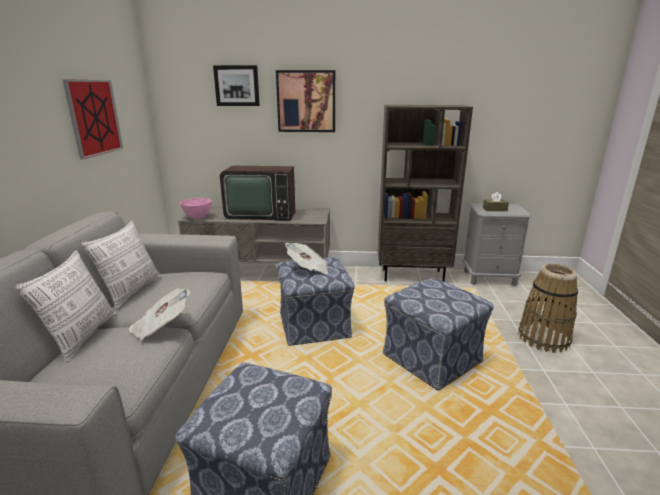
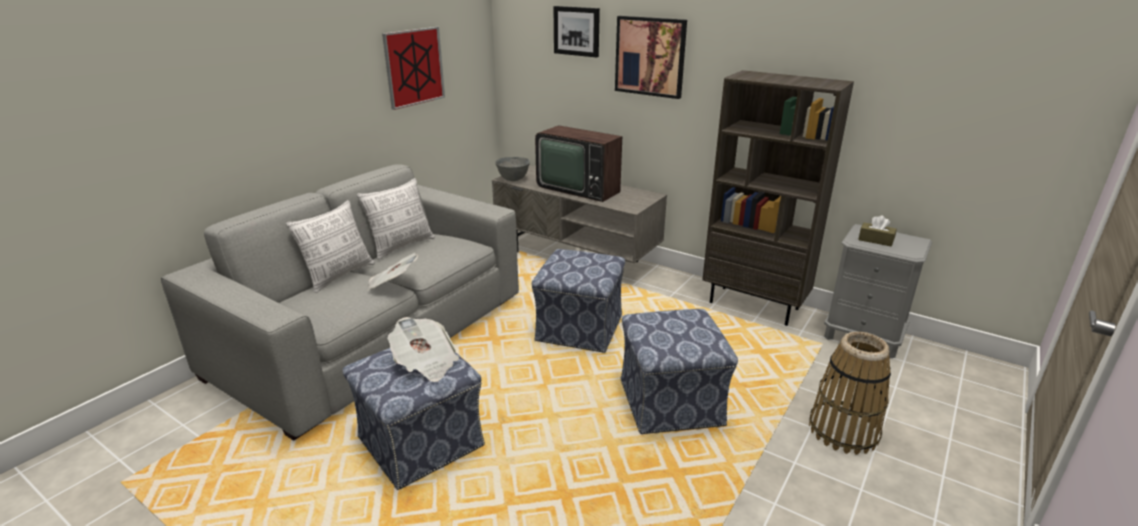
camera: 30 degrees right, 5 degrees up
pink bowl [180,198,212,219] -> grey bowl [495,157,530,181]
newspaper [285,243,328,274] -> newspaper moved to [387,317,459,382]

